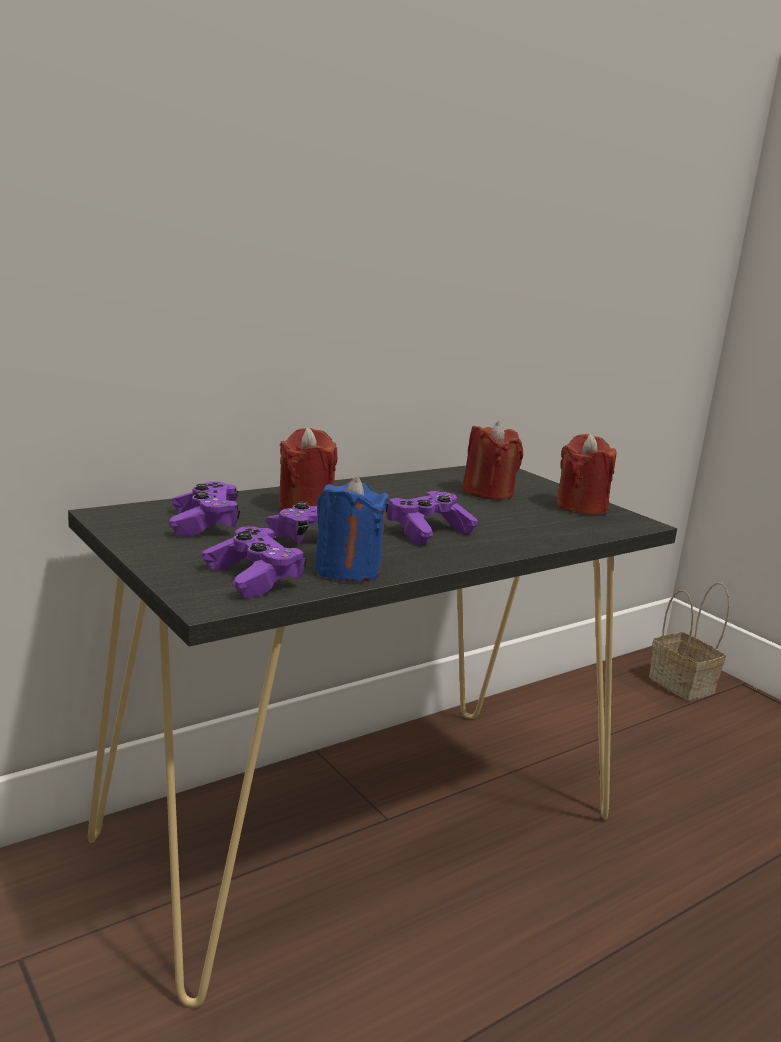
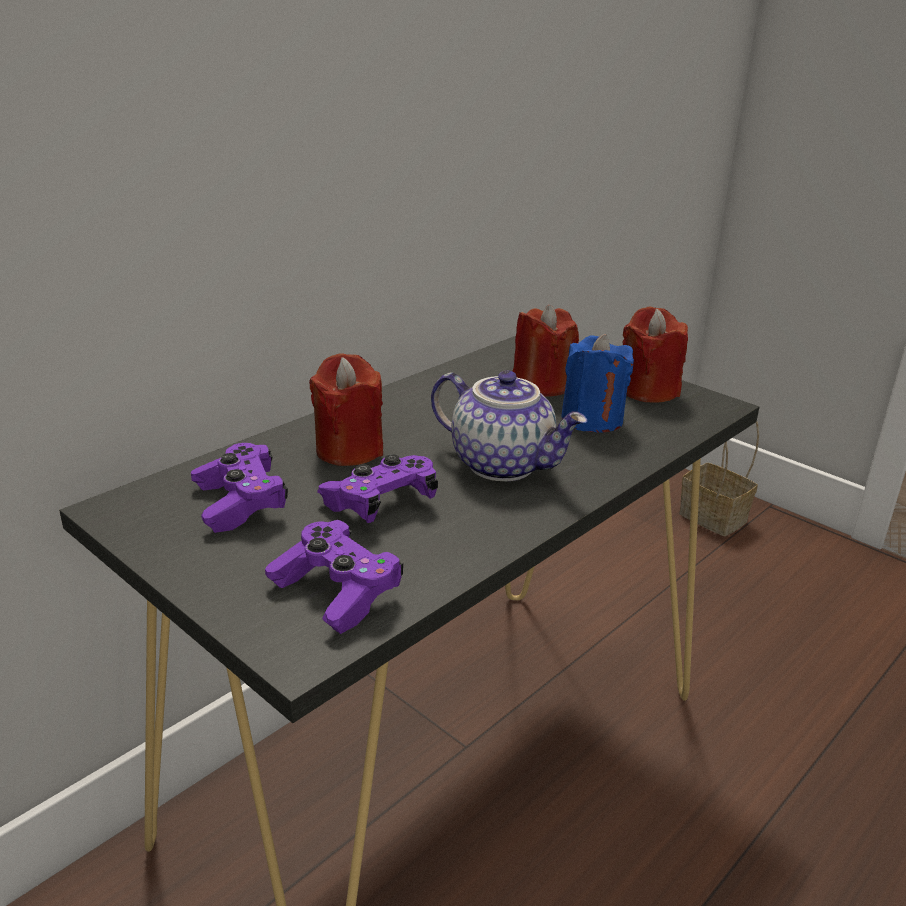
camera: 10 degrees left, 10 degrees up
blue candle [314,477,389,582] -> blue candle moved to [561,334,634,433]
purple game controller [386,491,478,545] -> teapot [431,370,587,481]

